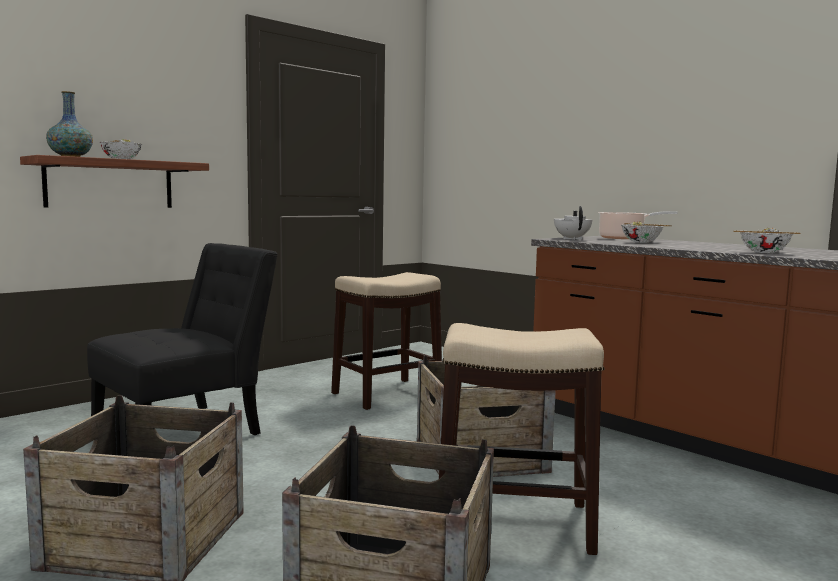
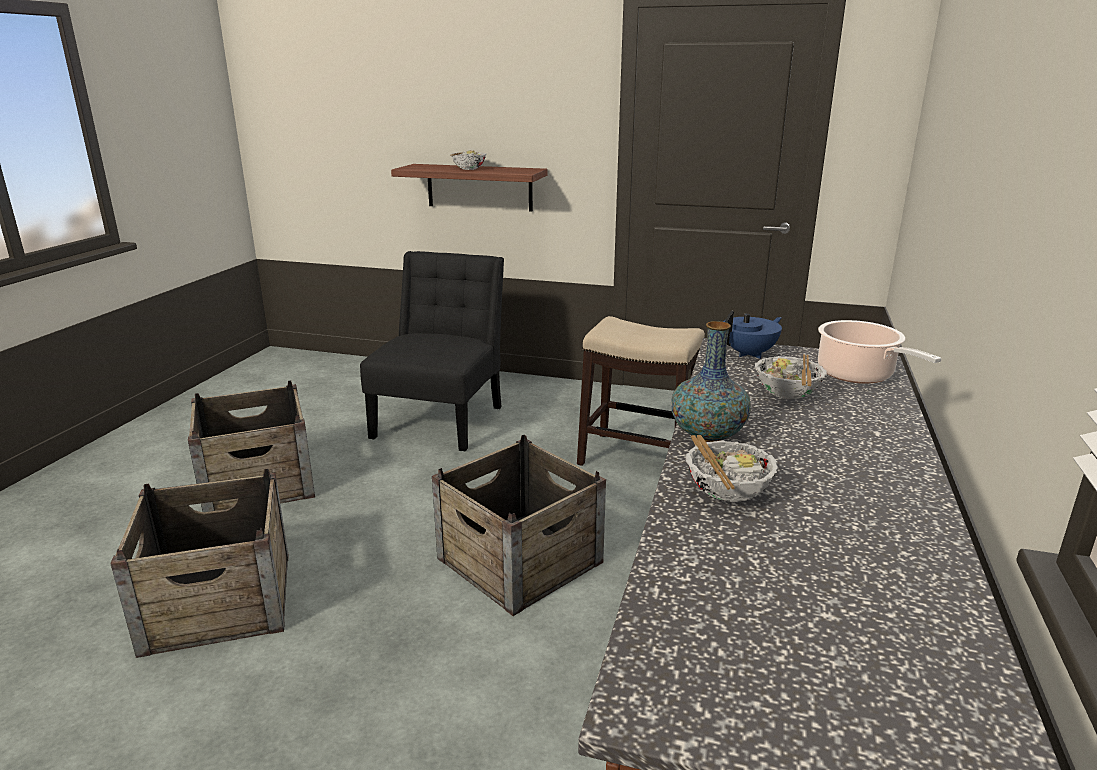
camera: 60 degrees right, 15 degrees up
vase [46,91,93,157] -> vase moved to [671,321,751,442]
black chair [87,243,278,435] -> black chair turned 90 degrees counterclockwise [360,251,504,451]
stool [439,323,605,555] -> none
white teapot [554,206,592,240] -> blue teapot [723,311,782,359]

